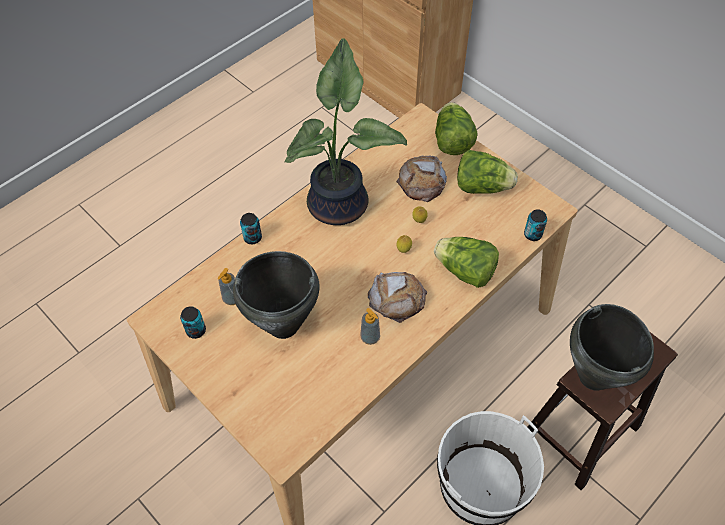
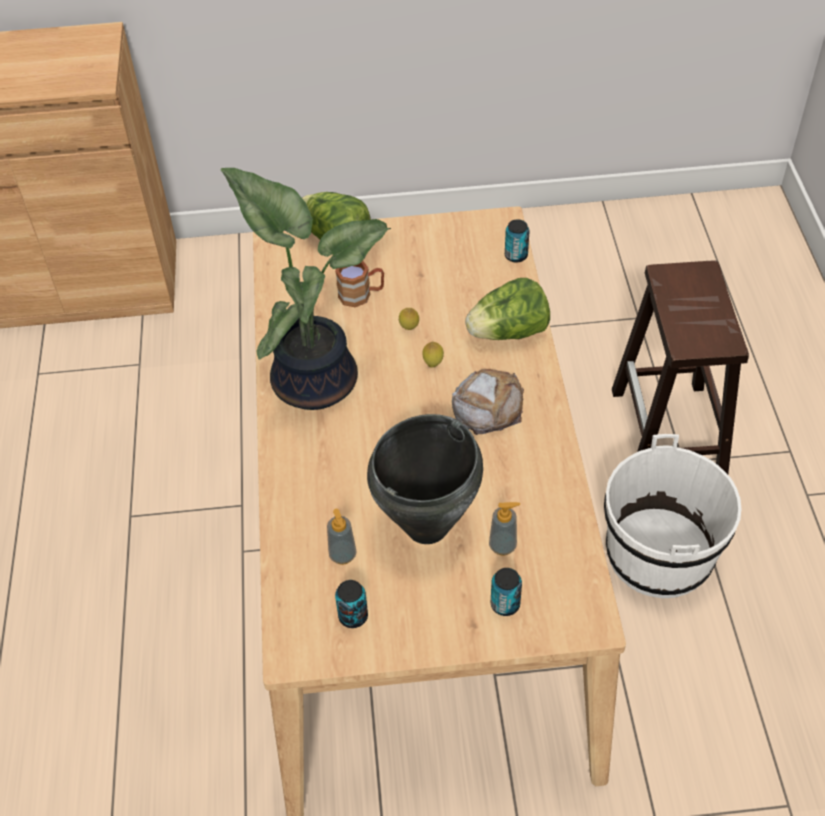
camera: 50 degrees left, 5 degrees down
can [240,213,262,244] -> can moved to [491,568,522,616]
soap dispenser [360,308,380,345] -> soap dispenser moved to [489,502,520,556]
bread [396,155,447,202] -> brown mug [335,261,384,307]
lettuce [457,150,518,194] -> none
black cooking pot [570,304,654,391] -> none

